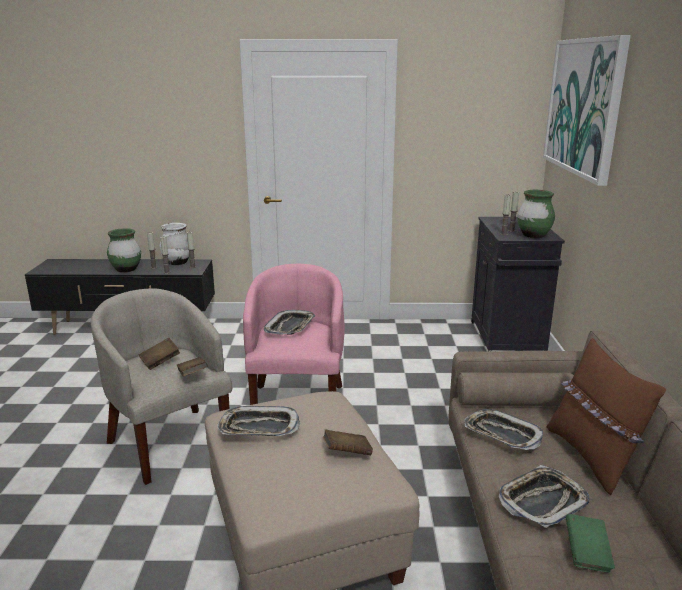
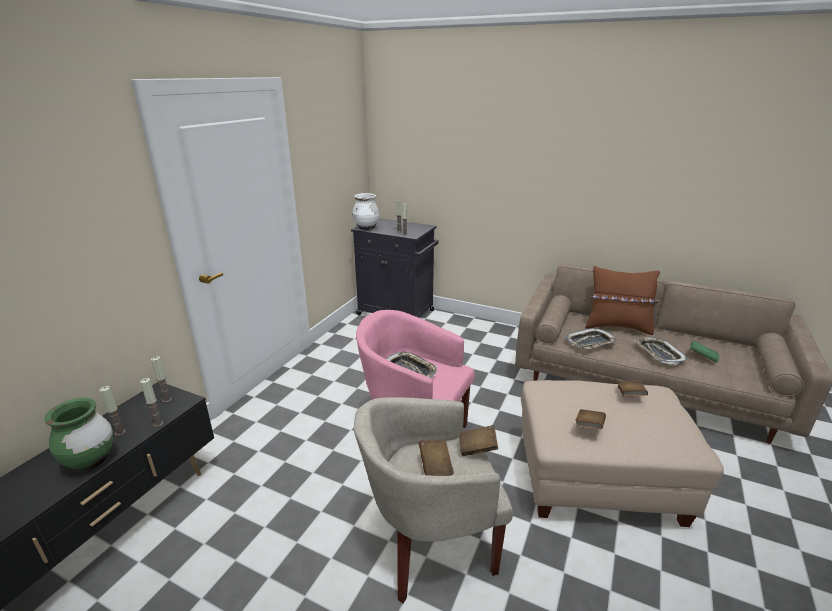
camera: 65 degrees left, 5 degrees up
white vase [159,223,189,265] -> white vase moved to [352,193,379,230]
tray [217,406,300,436] -> brown book [575,409,606,429]
green vase [517,190,555,238] -> none
picture [543,35,631,186] -> none

